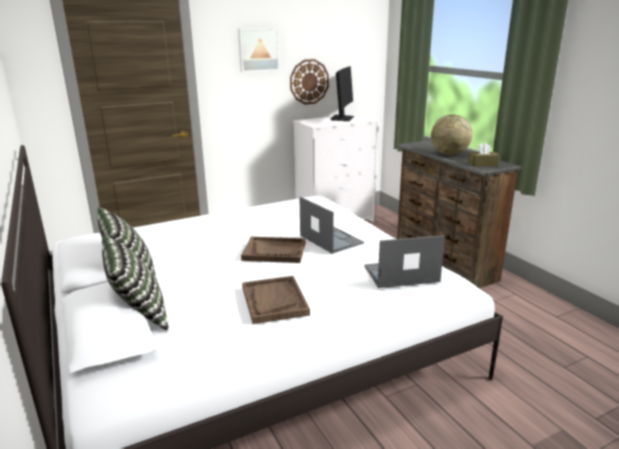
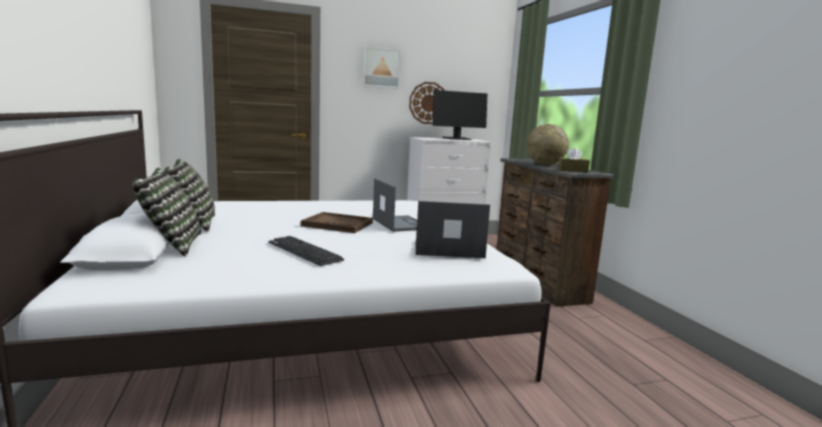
camera: 10 degrees right, 10 degrees down
brown tray [242,276,310,324] -> keyboard [269,236,344,266]
monitor [330,66,354,121] -> monitor turned 45 degrees clockwise [433,90,487,140]

